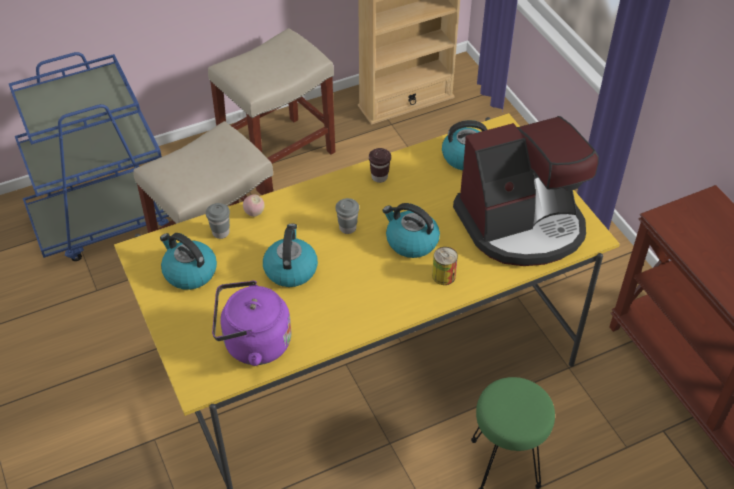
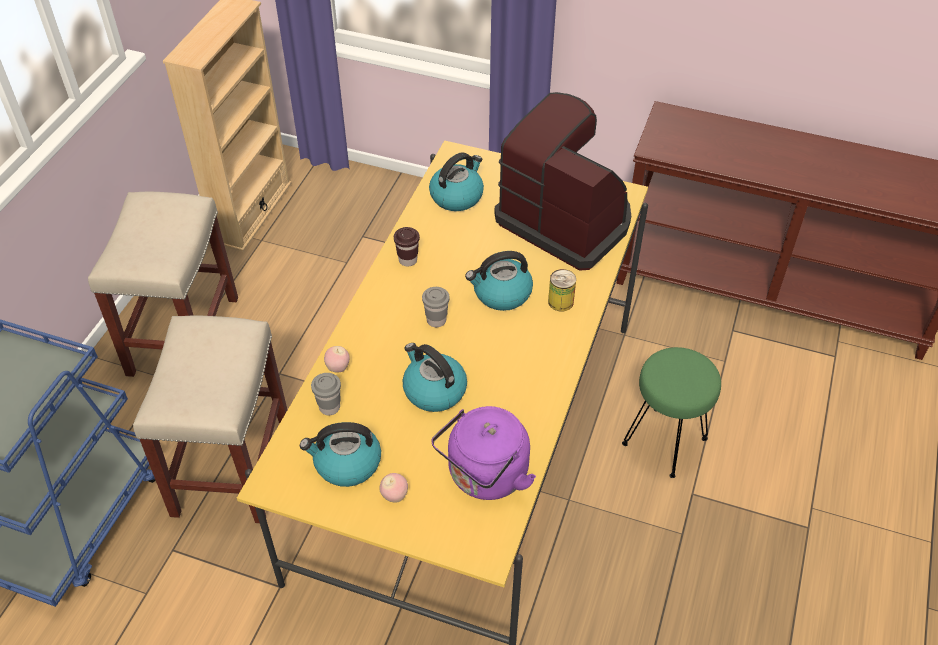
camera: 45 degrees left, 0 degrees up
coffee machine [453,116,599,266] -> coffee machine turned 75 degrees counterclockwise [495,92,631,271]
none -> apple [379,473,408,502]

